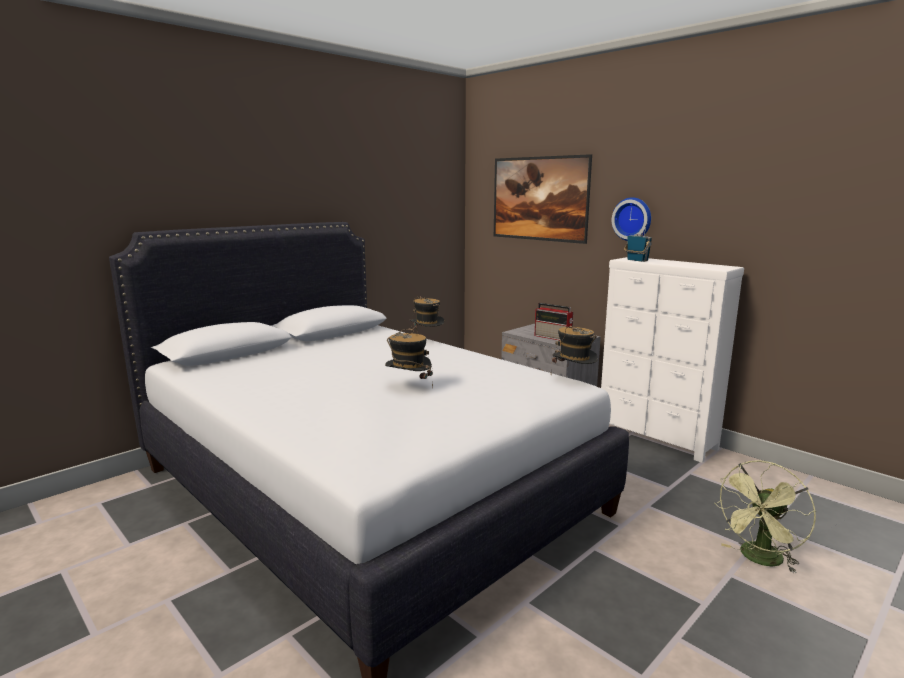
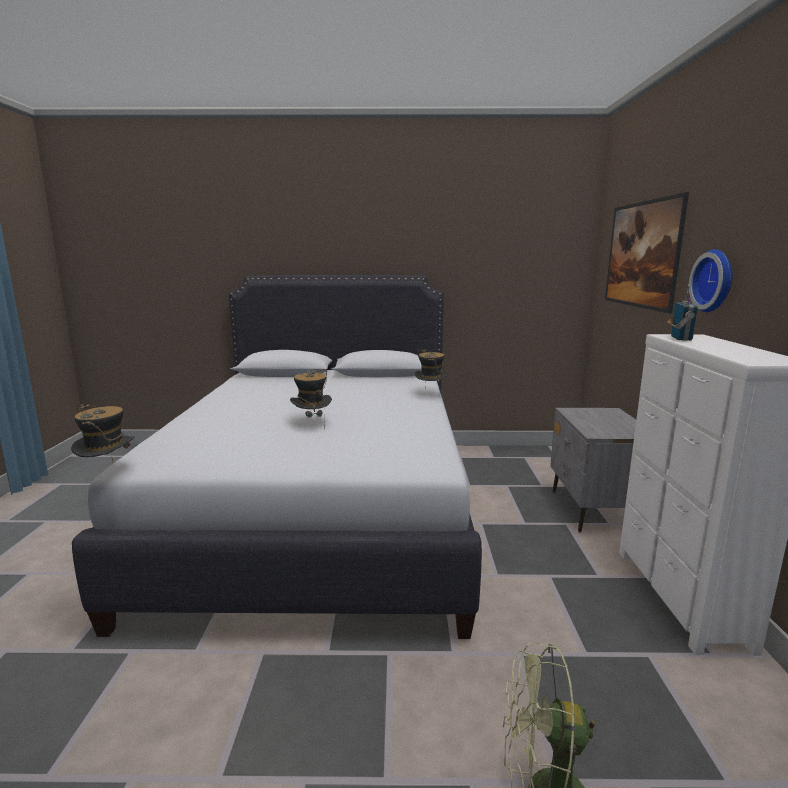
camera: 45 degrees right, 0 degrees up
radio [534,303,573,340] -> none
hat [551,326,598,364] -> hat moved to [71,404,135,461]

